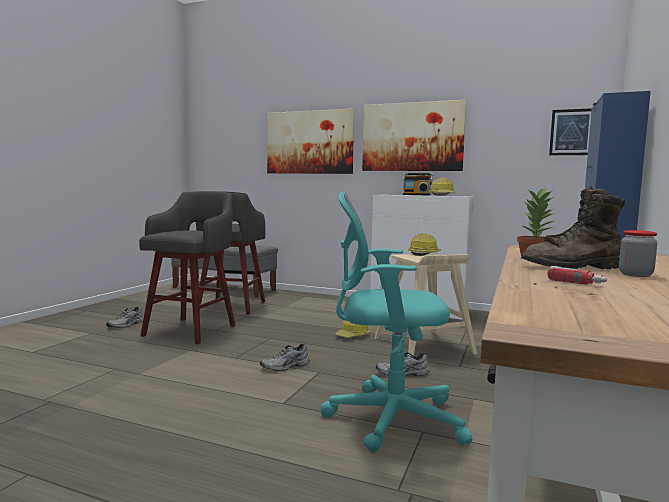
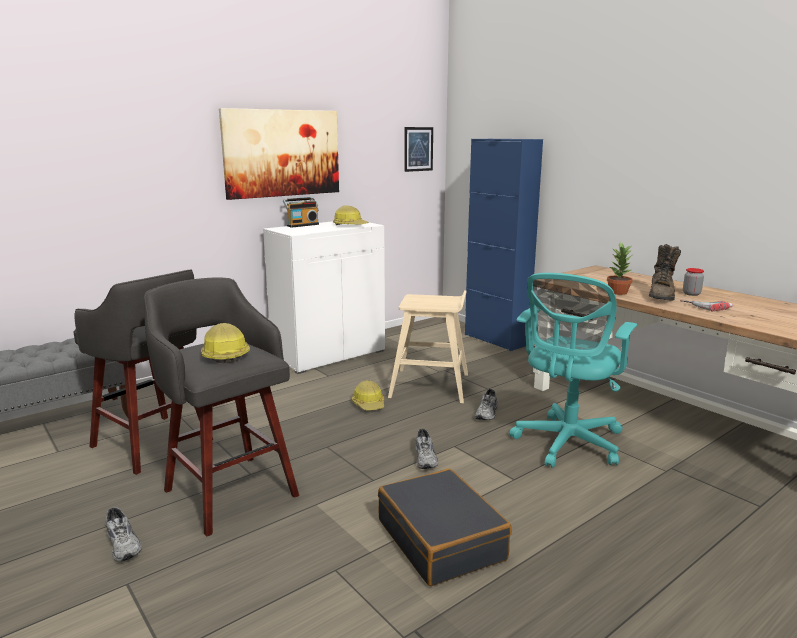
camera: 60 degrees left, 10 degrees up
picture [267,109,354,174] -> none
hard hat [408,233,441,256] -> hard hat moved to [201,323,250,363]
none -> black suitcase [378,469,512,586]

